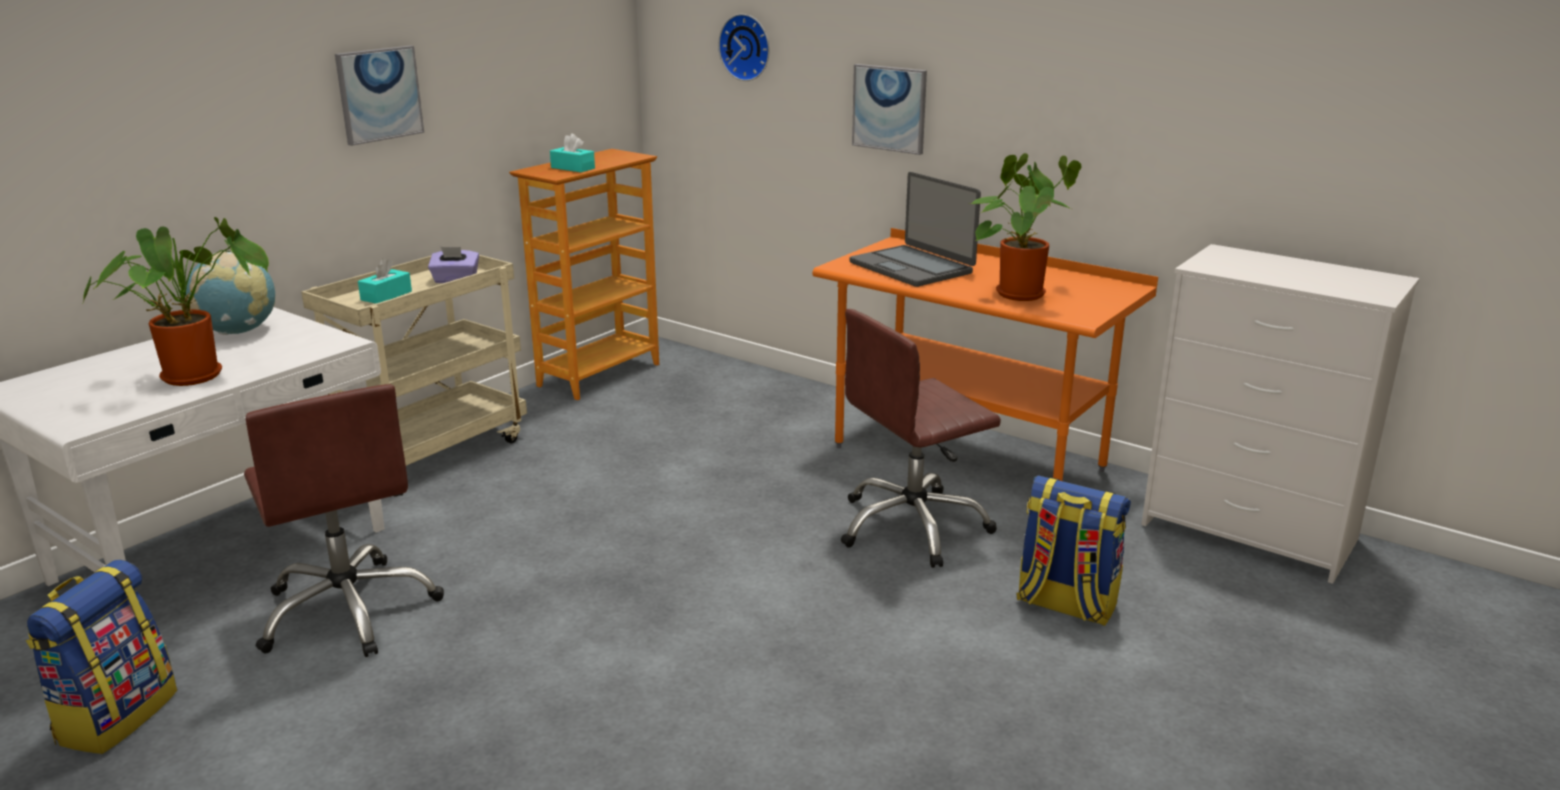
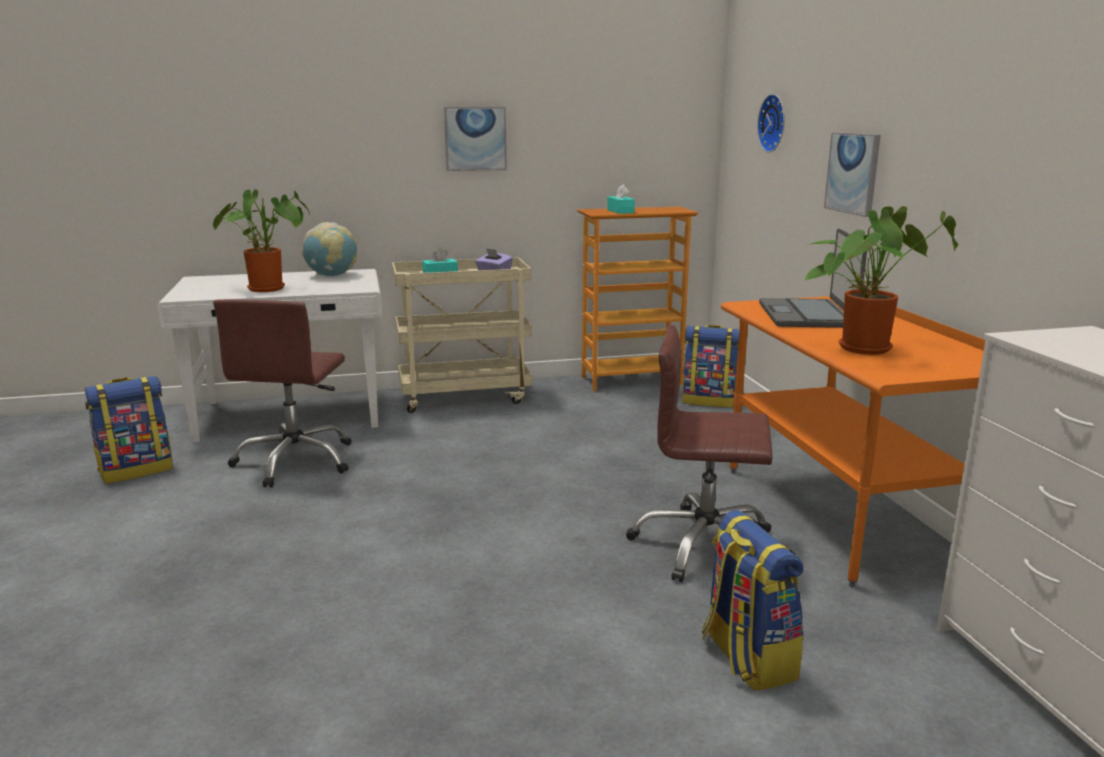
camera: 40 degrees right, 5 degrees down
none -> backpack [683,325,739,408]

